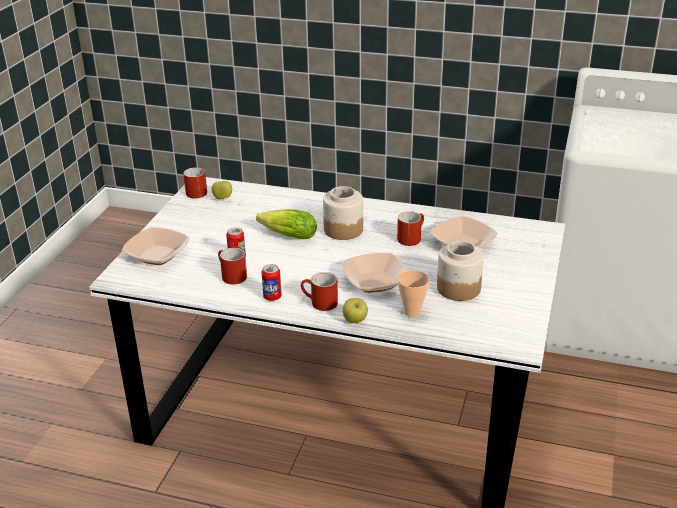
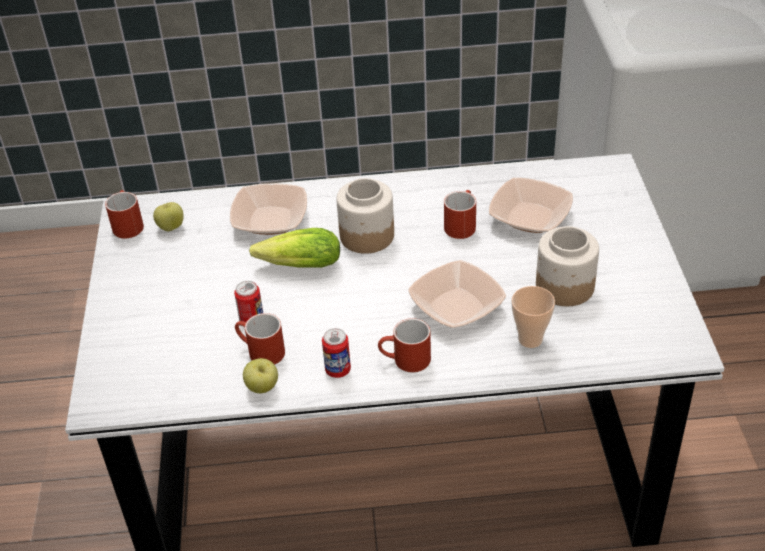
camera: 20 degrees left, 10 degrees up
bowl [122,227,190,265] -> bowl moved to [230,183,307,235]
apple [342,298,368,323] -> apple moved to [243,358,278,393]

